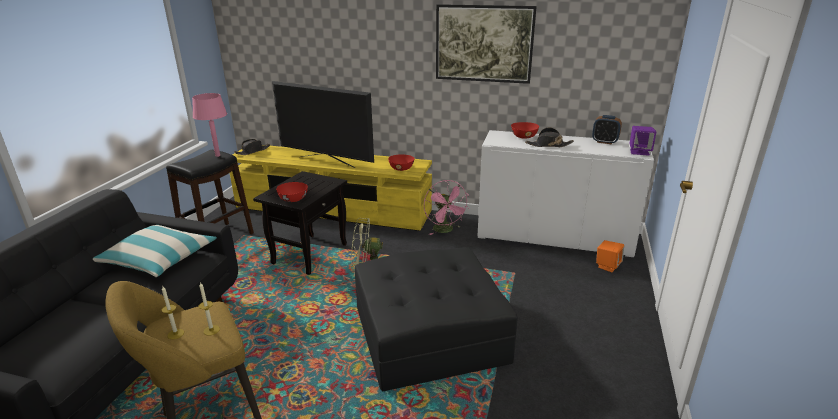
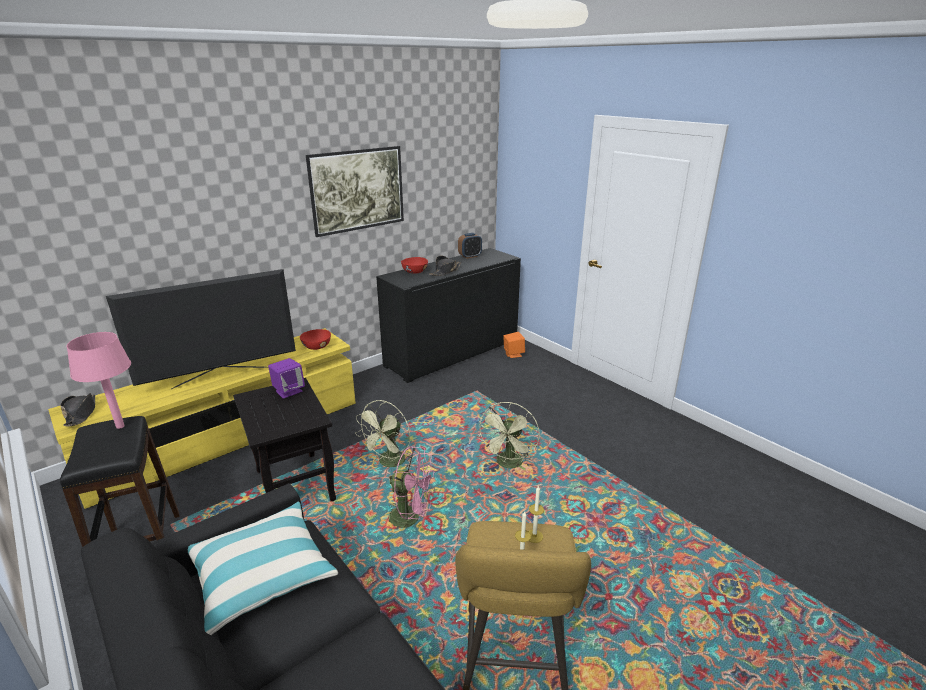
camera: 55 degrees left, 0 degrees up
red bowl [276,182,308,202] -> none
black ottoman [354,247,518,392] -> green fan [479,402,540,468]
pink fan [424,180,469,235] -> pink fan moved to [389,446,436,529]
white cabinet [477,130,654,257] -> black cabinet [376,248,521,383]
purple speaker [629,126,656,156] -> purple speaker moved to [268,358,305,399]

